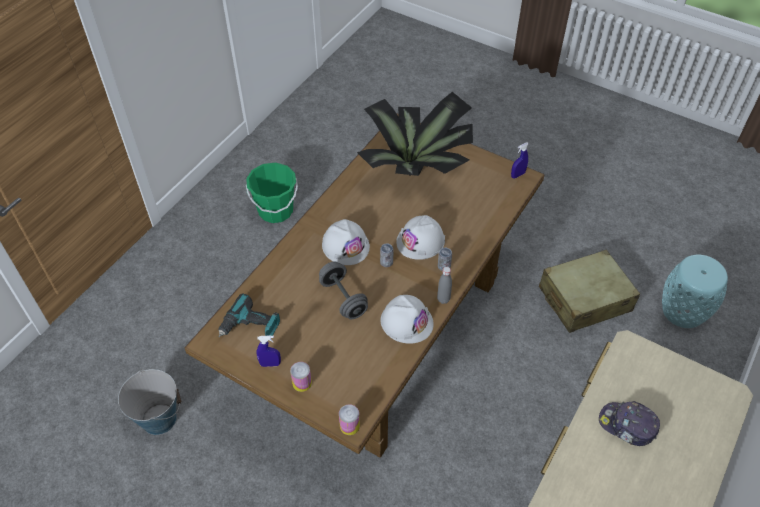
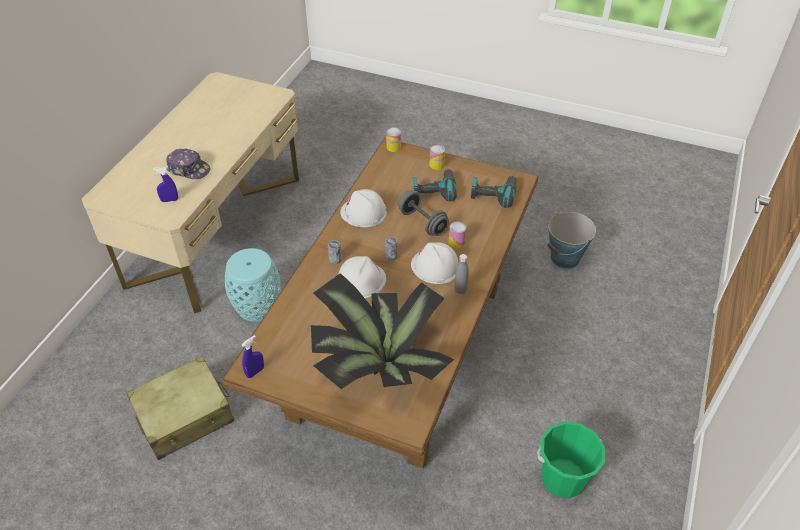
camera: 170 degrees right, 5 degrees down
blue spray bottle [257,335,281,367] -> blue spray bottle moved to [153,167,178,202]
grey bottle [437,267,452,304] -> grey bottle moved to [454,254,469,294]
turquoise stool [662,255,728,328] -> turquoise stool moved to [225,248,281,322]
none -> power drill [412,169,457,202]
none -> can [449,221,466,249]

